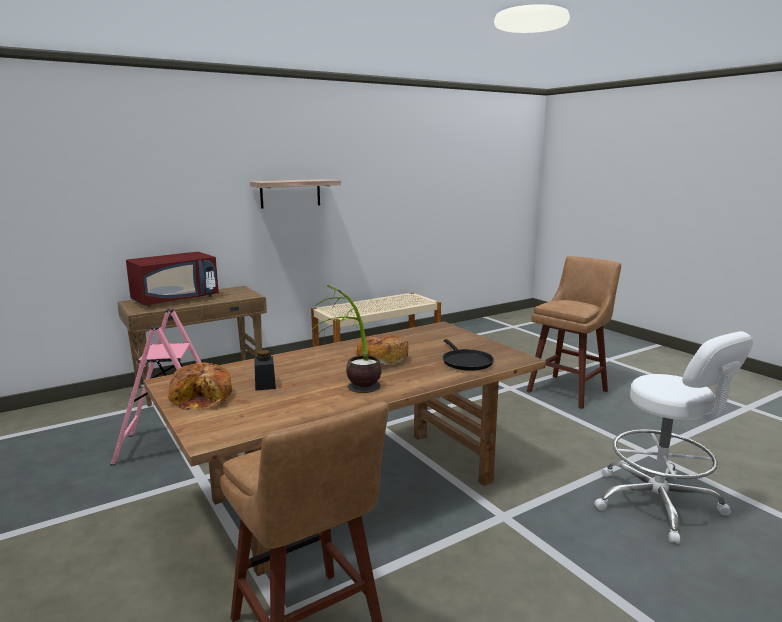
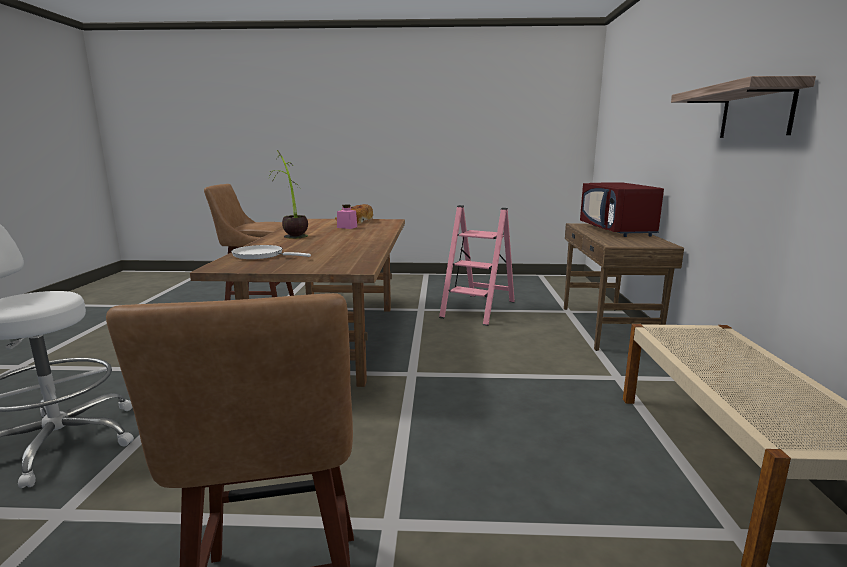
camera: 125 degrees right, 0 degrees up
black jar [255,350,276,391] -> pink jar [337,205,357,229]
bread [354,335,408,365] -> none
black frying pan [443,339,494,371] -> white frying pan [231,245,311,259]

